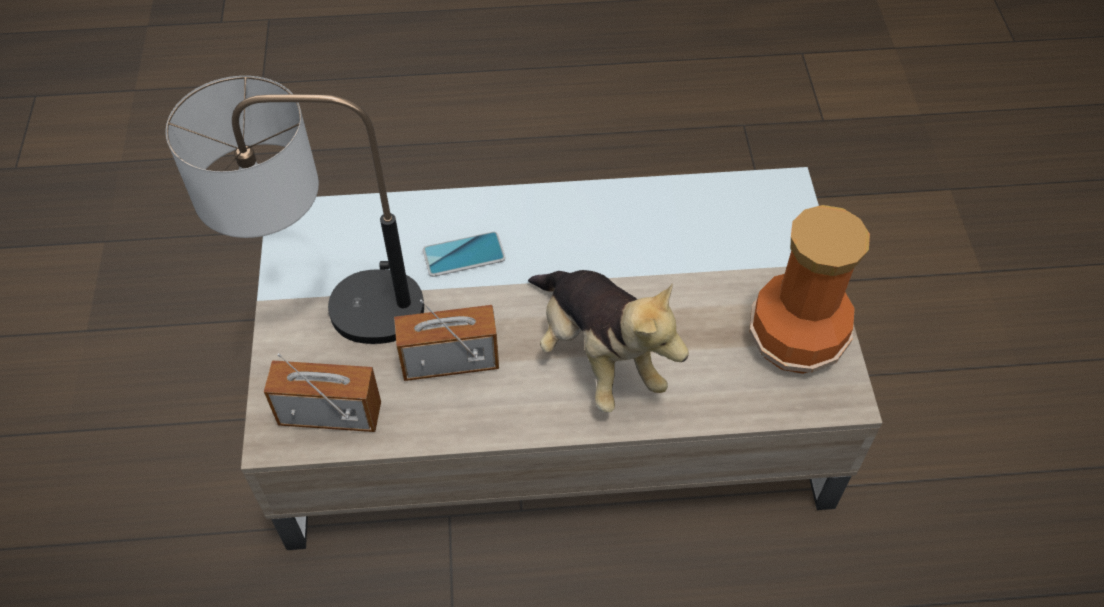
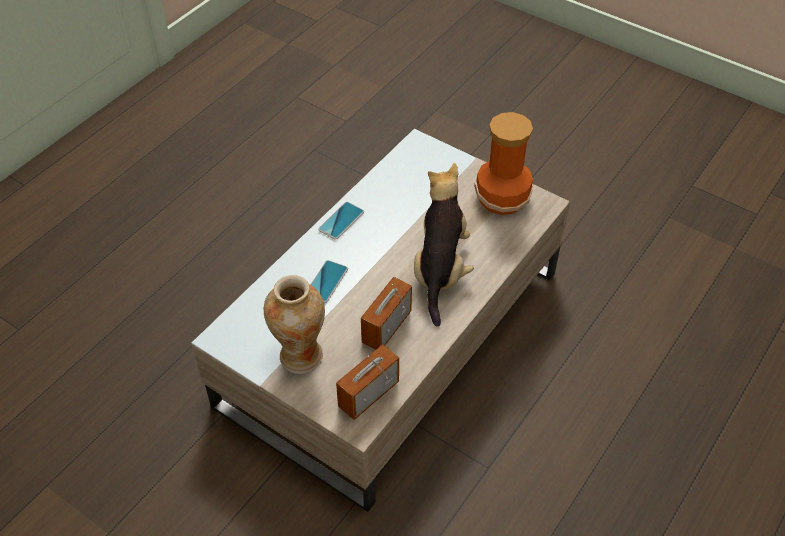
camera: 50 degrees left, 5 degrees down
table lamp [166,76,424,344] -> vase [264,275,325,374]
plush toy [528,270,689,412] -> plush toy turned 90 degrees counterclockwise [414,163,474,326]
none -> phone [318,202,364,240]

